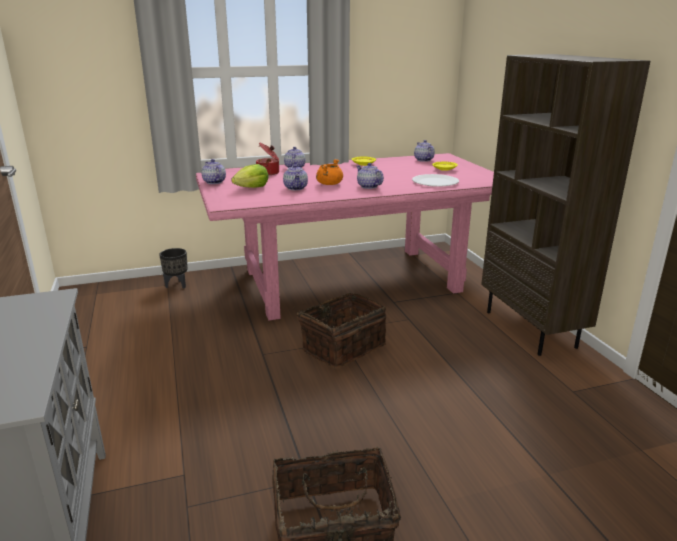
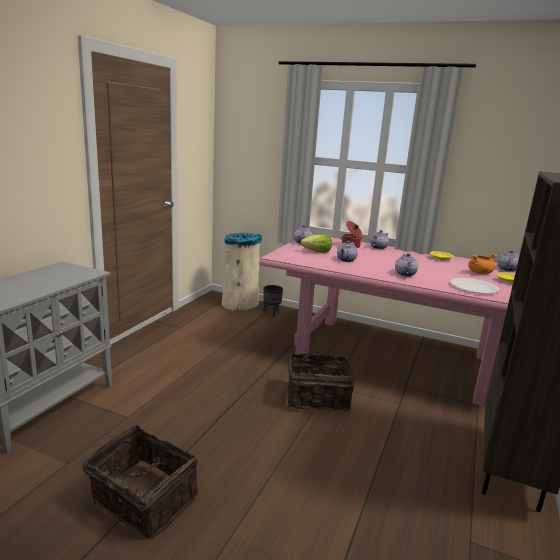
camera: 40 degrees right, 5 degrees down
orange cooking pot [316,159,343,185] -> orange cooking pot moved to [468,253,497,274]
none -> beige trash can [222,232,262,311]

